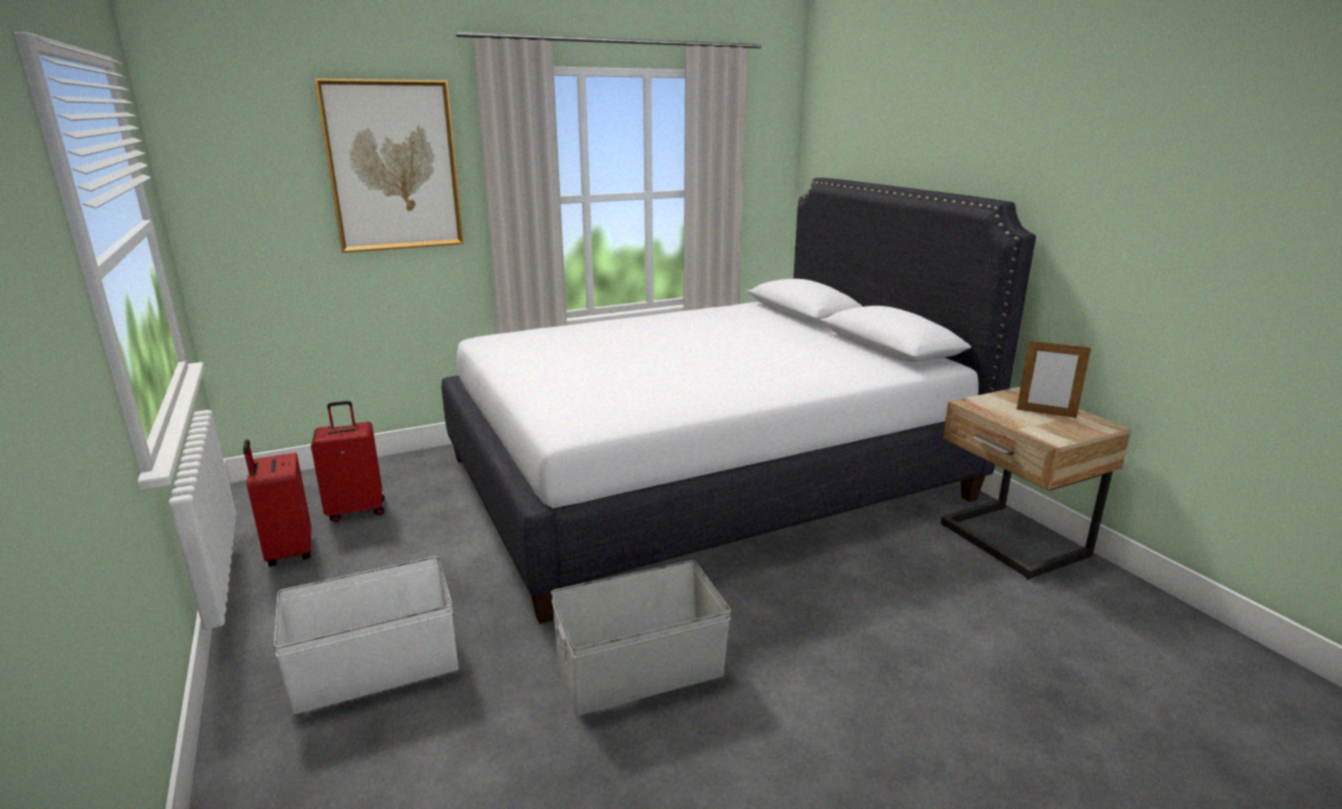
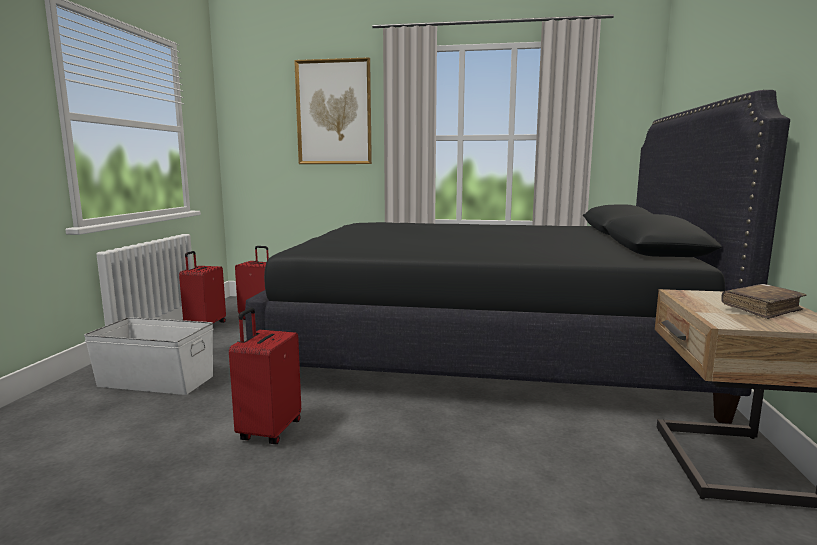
camera: 35 degrees right, 10 degrees down
white bed [442,178,1036,624] -> black bed [245,90,790,424]
grey storage box [551,560,731,716] -> red suitcase [229,308,301,444]
picture frame [1017,339,1091,418] -> brown book [721,284,806,319]

